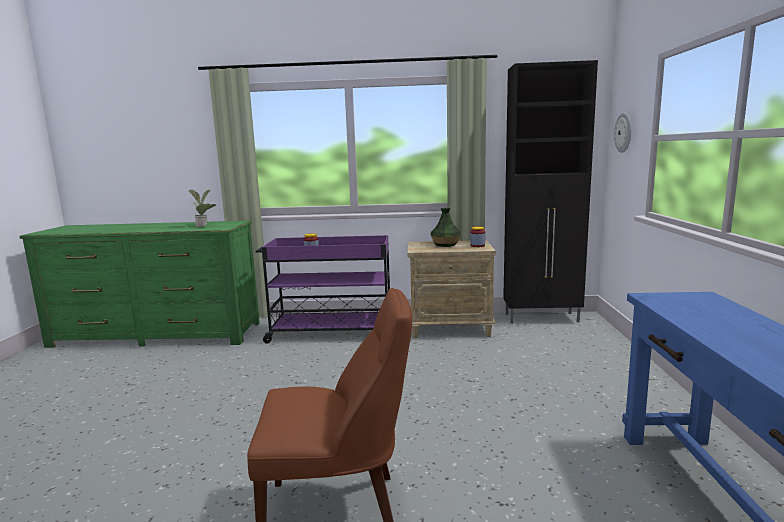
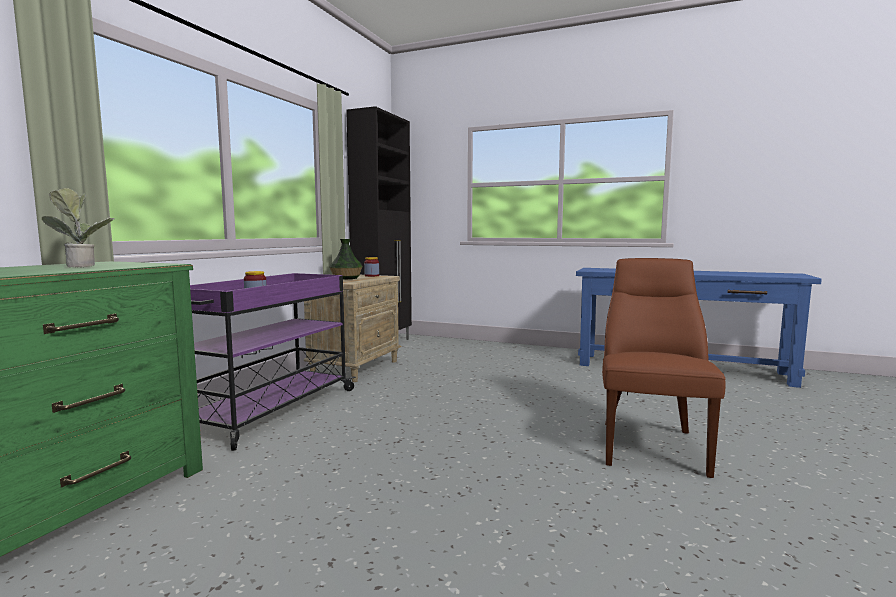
camera: 70 degrees left, 5 degrees down
wall clock [614,113,631,153] -> none

